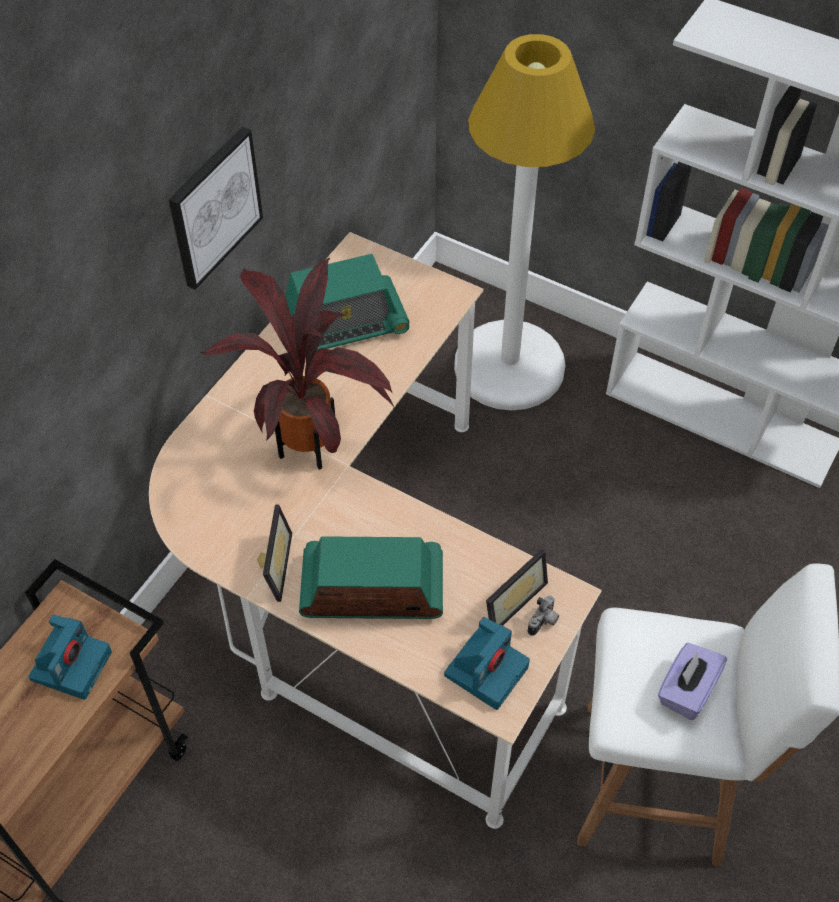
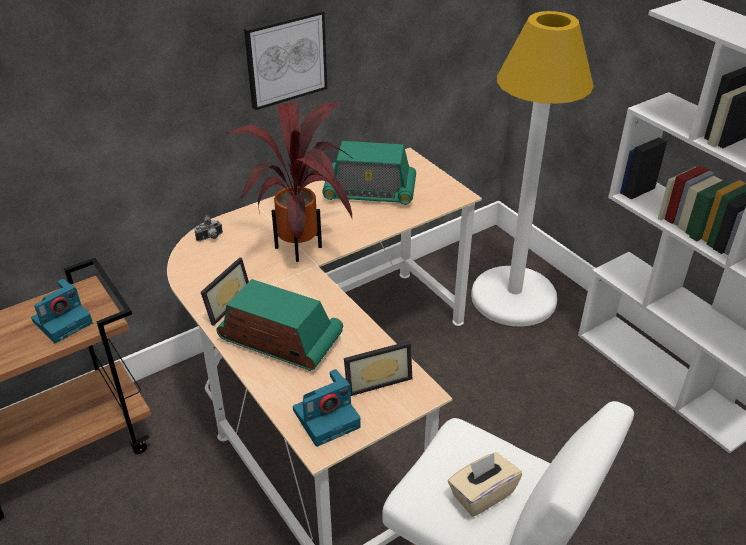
camera: 25 degrees right, 15 degrees down
camera [528,596,559,636] -> camera moved to [194,215,223,241]
purple tissue box [658,643,727,720] -> beige tissue box [448,452,522,517]

